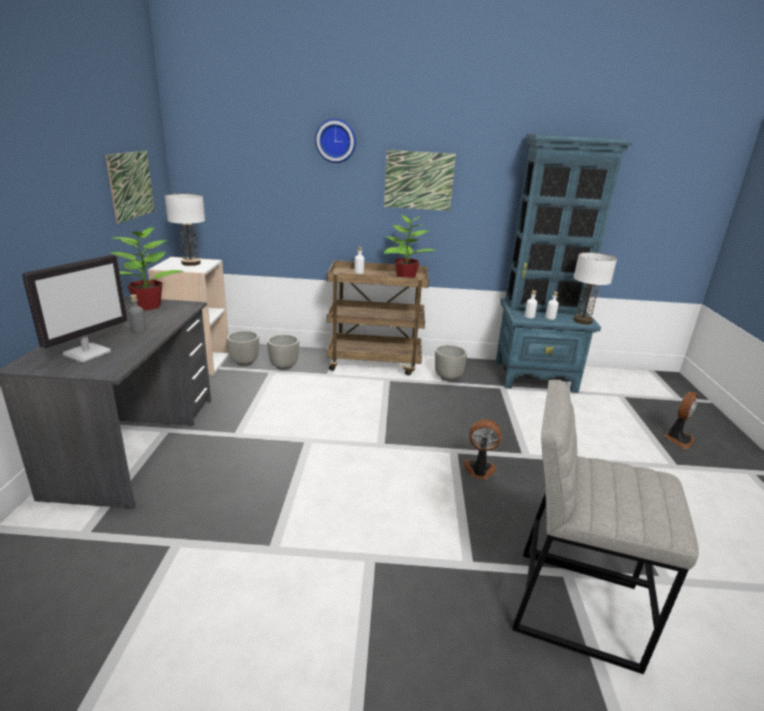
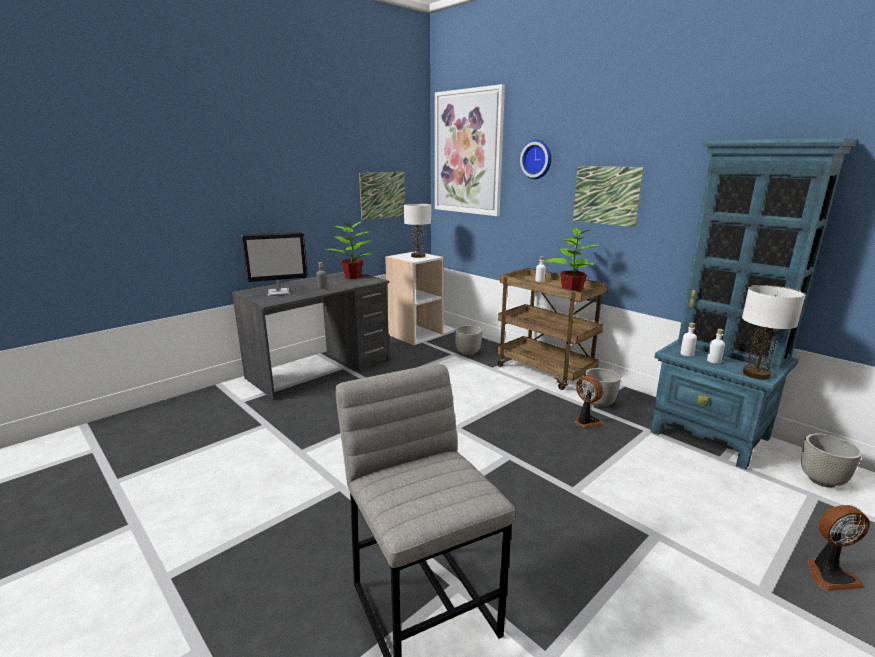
camera: 45 degrees right, 5 degrees down
grey planter [227,331,259,366] -> grey planter moved to [801,433,862,488]
fan [463,419,501,480] -> fan moved to [574,375,604,427]
none -> picture [435,84,505,216]

